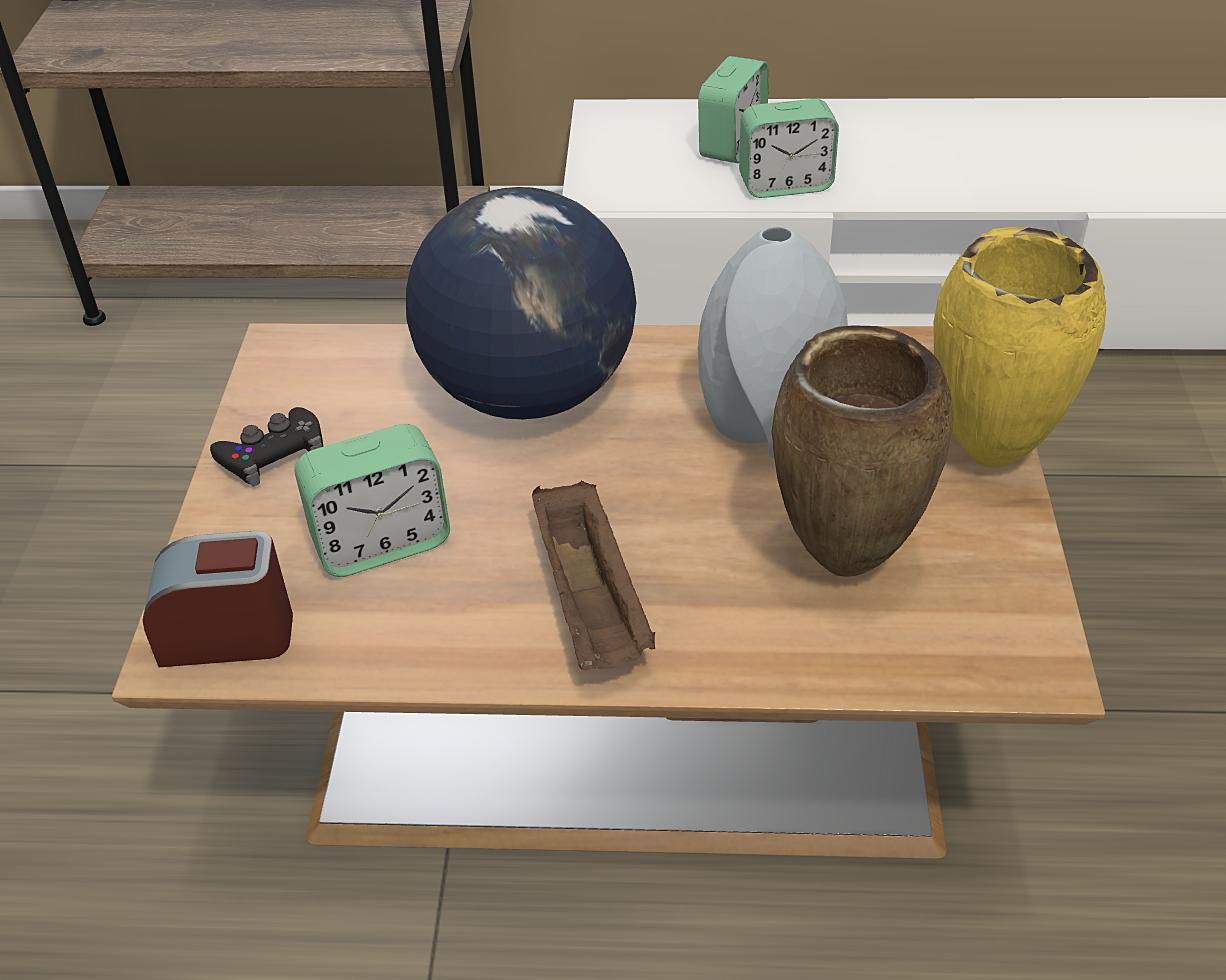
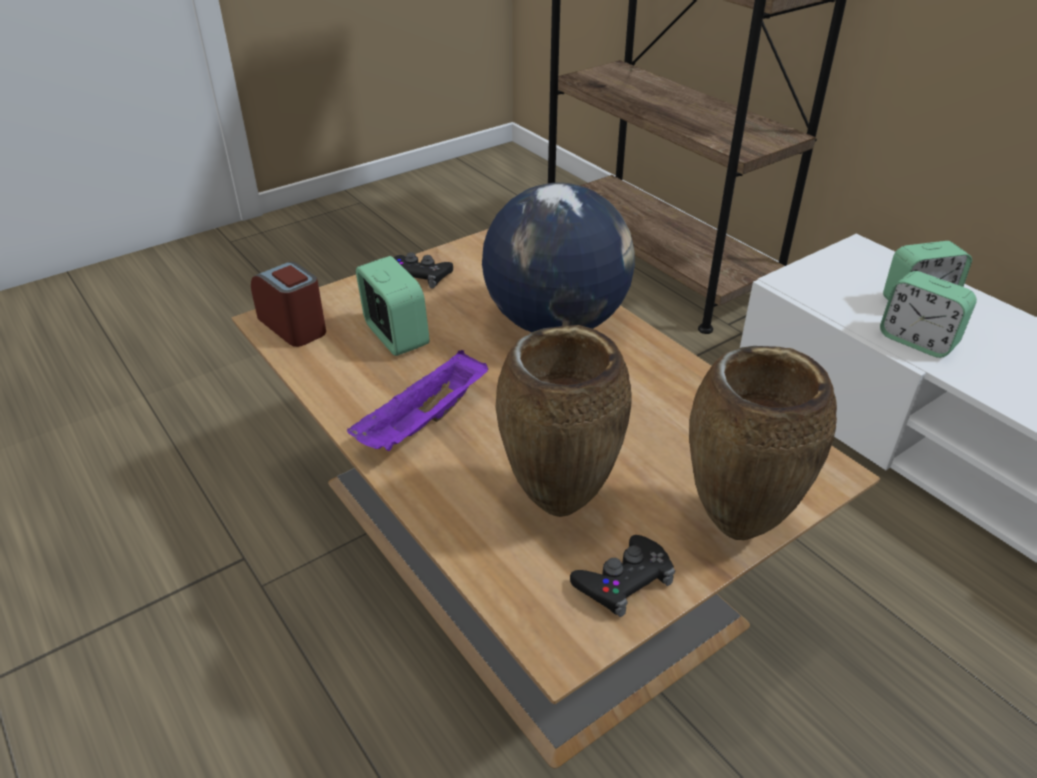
camera: 50 degrees right, 5 degrees down
alarm clock [294,424,450,577] -> alarm clock turned 150 degrees counterclockwise [356,256,430,356]
brown tray [532,481,655,670] -> purple tray [347,350,488,451]
grey vase [698,226,848,458] -> none
yellow vase [934,227,1106,468] -> brown vase [689,346,837,540]
none -> black game controller [570,535,675,617]

